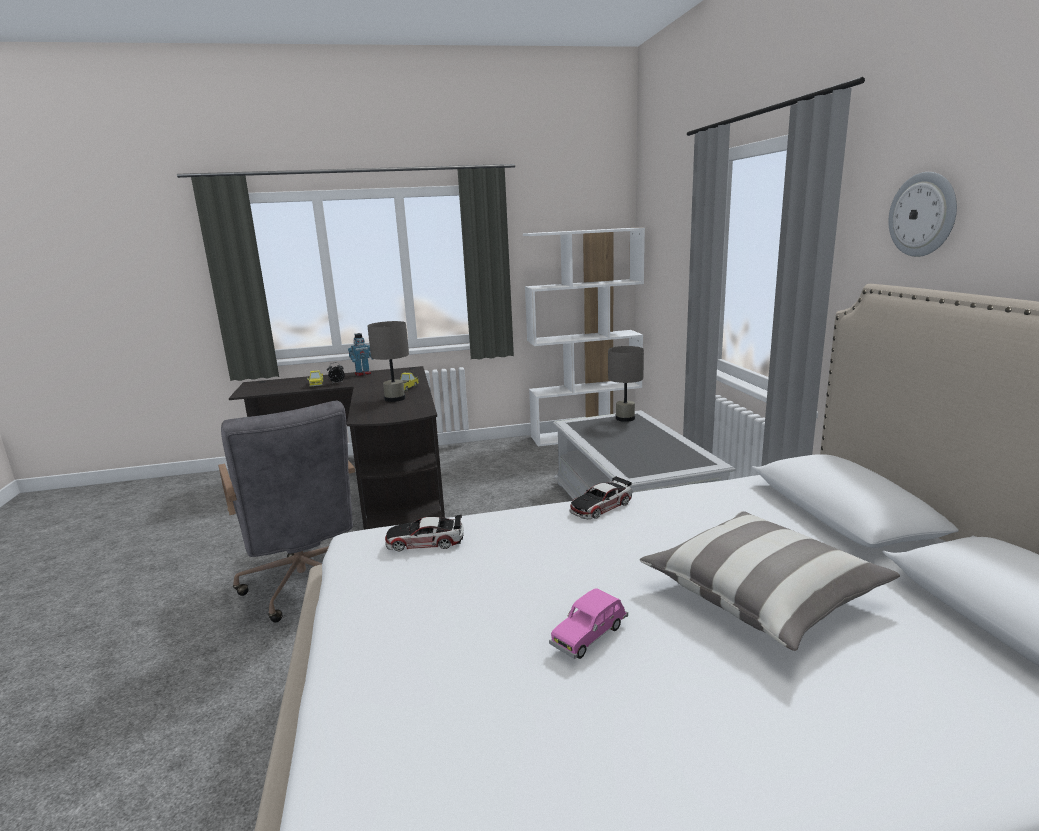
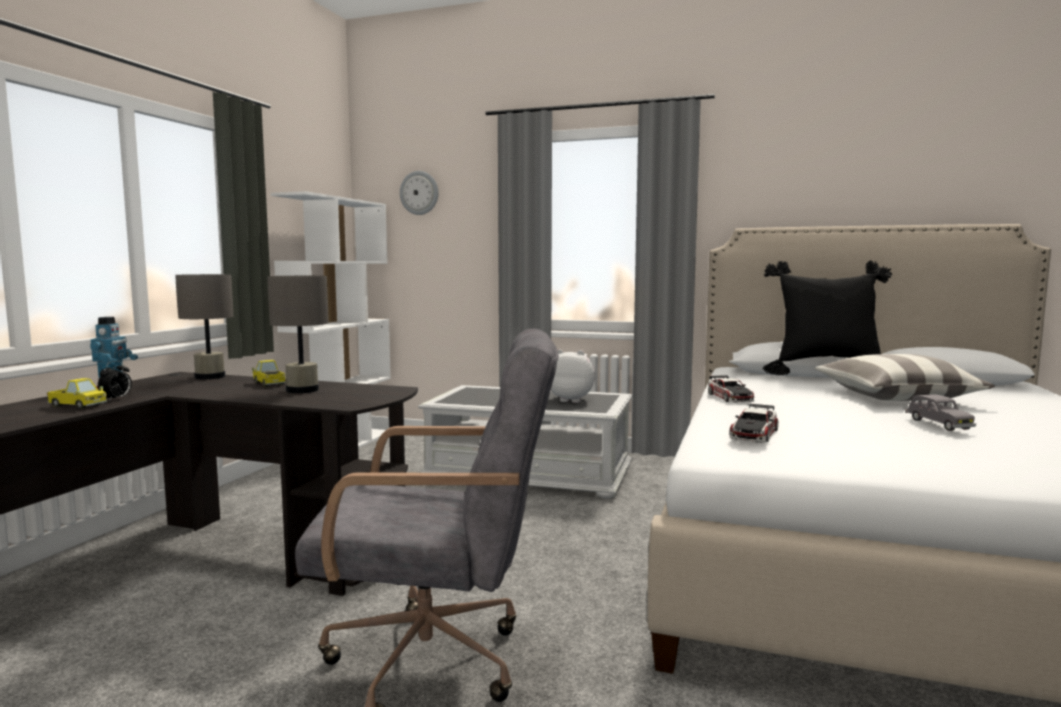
camera: 60 degrees left, 10 degrees down
pink toy car [549,588,628,659] -> grey toy car [905,394,976,431]
grey table lamp [608,346,644,422] -> grey table lamp moved to [175,274,233,379]
wall clock [888,172,957,257] -> wall clock moved to [400,171,438,215]
none -> plush toy [551,349,595,403]
none -> black pillow [762,260,892,375]

